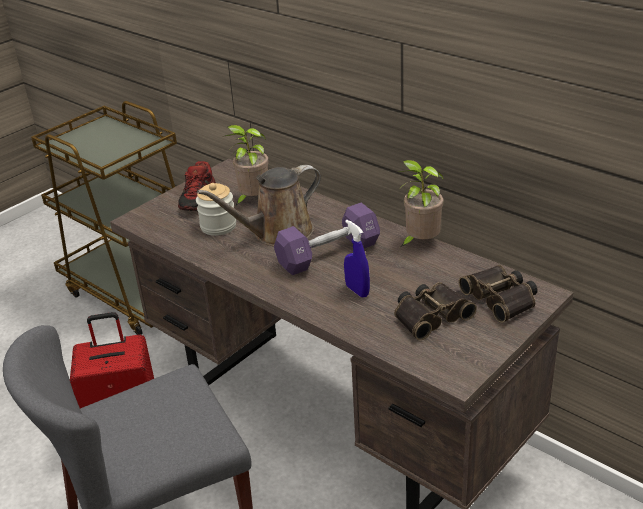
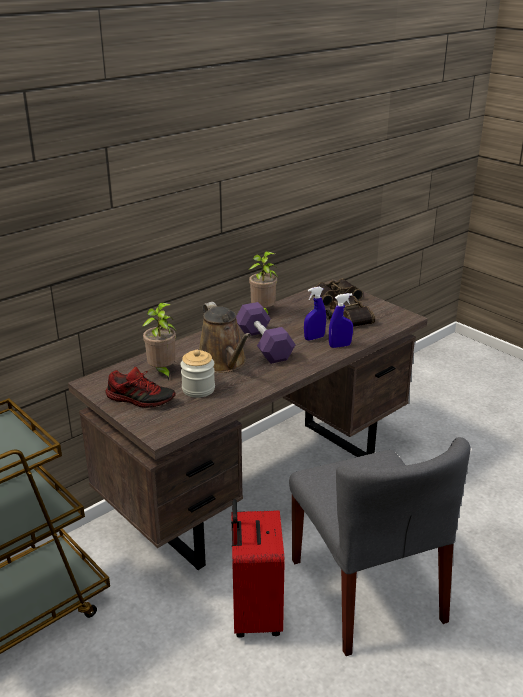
camera: 85 degrees left, 5 degrees down
none -> blue spray bottle [329,293,353,348]

